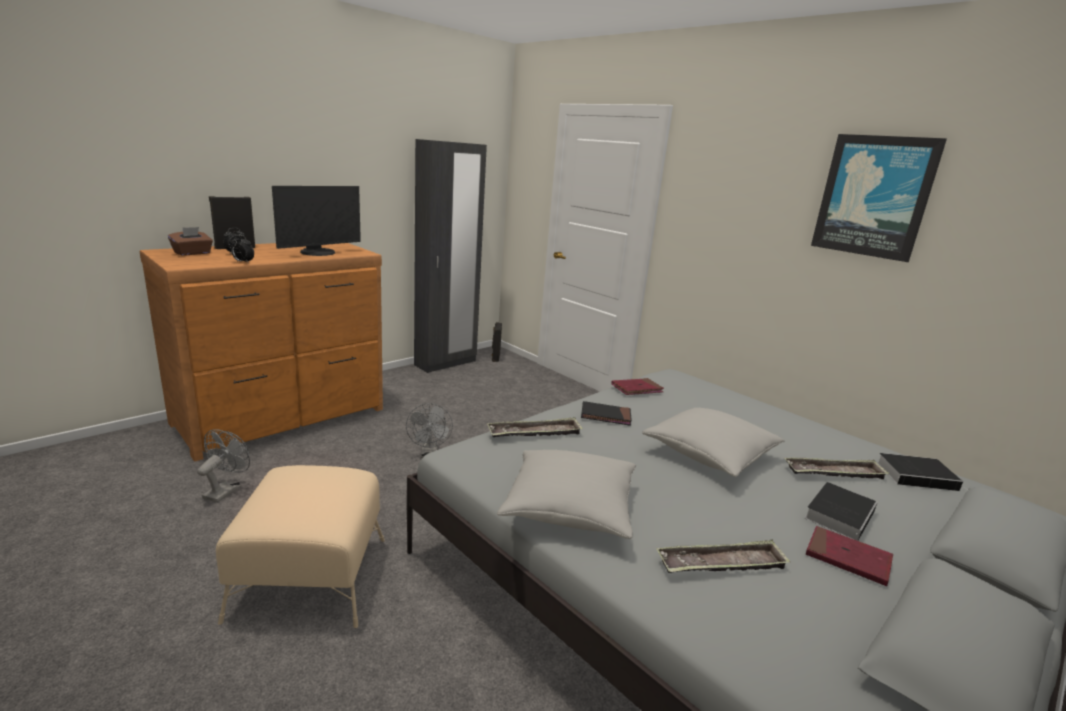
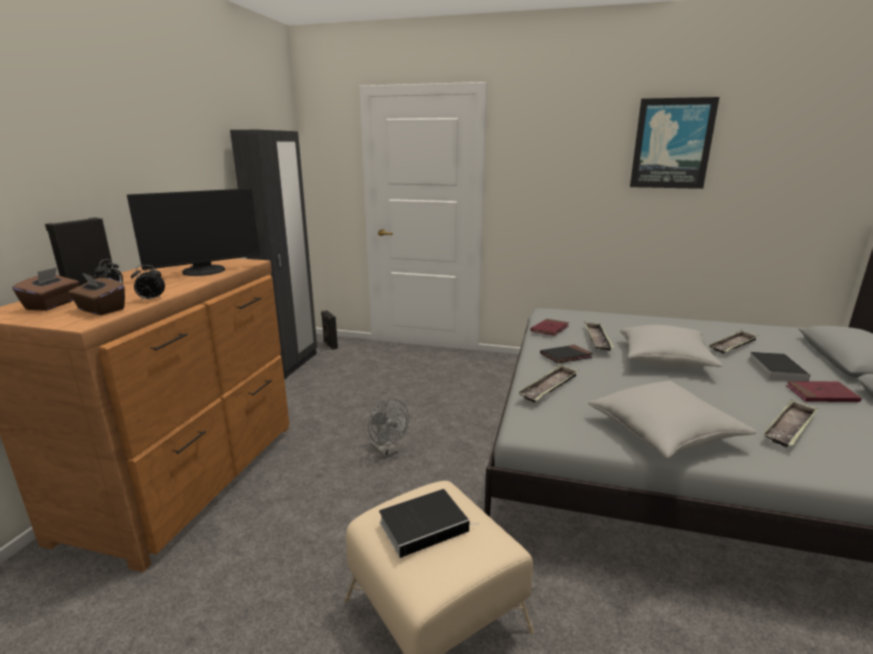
camera: 30 degrees left, 0 degrees up
grey fan [197,429,250,503] -> none
monitor [272,186,361,256] -> monitor turned 45 degrees clockwise [127,188,260,276]
book [877,453,969,491] -> book moved to [379,489,479,558]
none -> brown tissue box [68,272,125,315]
none -> tray [585,322,614,351]

